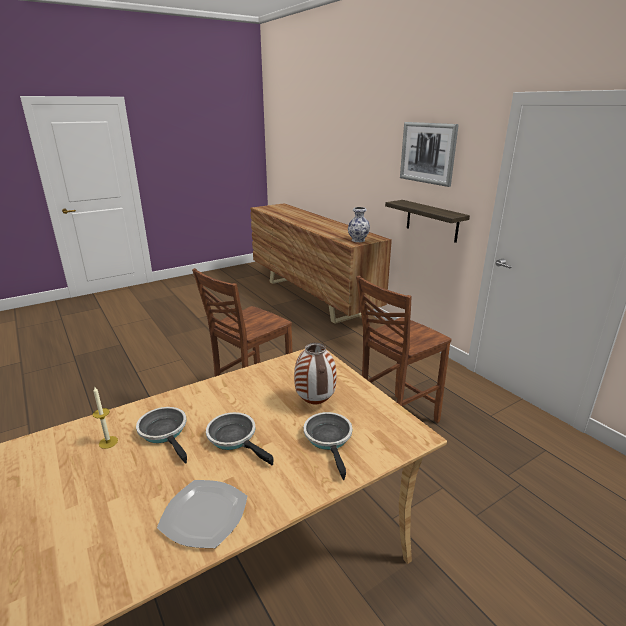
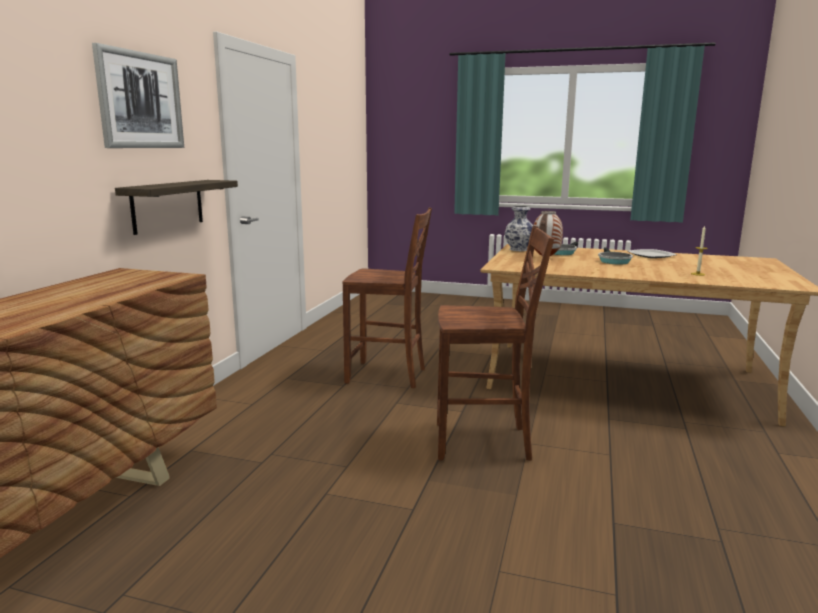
camera: 130 degrees left, 10 degrees down
frying pan [136,407,187,464] -> none
vase [348,207,370,242] -> vase moved to [505,206,533,251]

